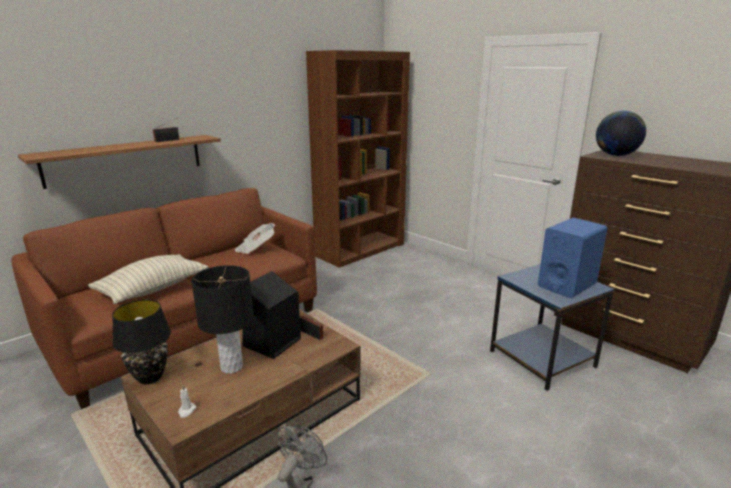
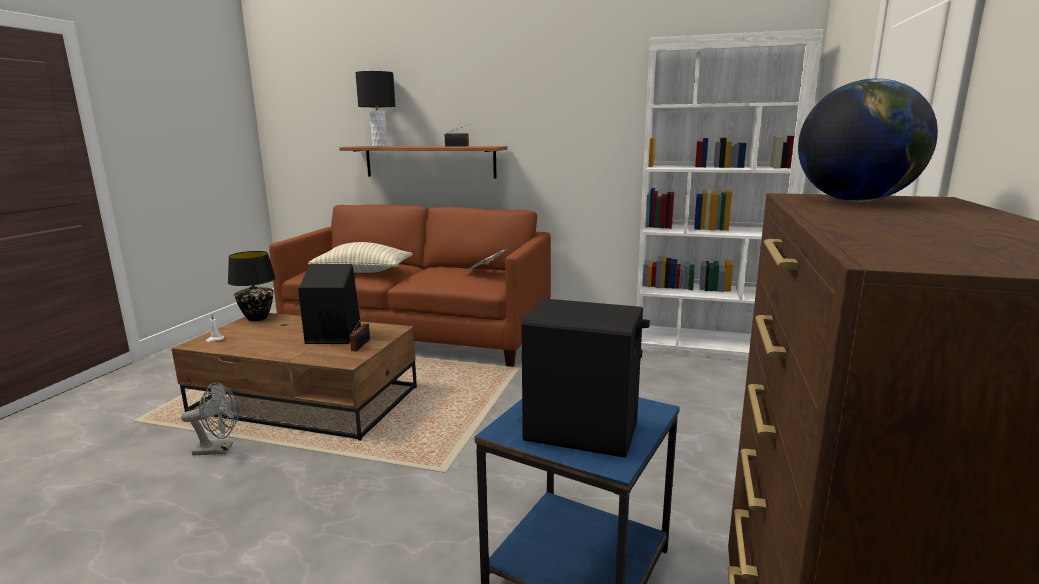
camera: 60 degrees right, 5 degrees down
black table lamp [191,265,254,374] -> black table lamp moved to [355,71,396,147]
brown bookcase [306,50,410,268] -> white bookcase [637,29,823,361]
blue speaker [538,218,607,298] -> black speaker [522,298,650,458]

